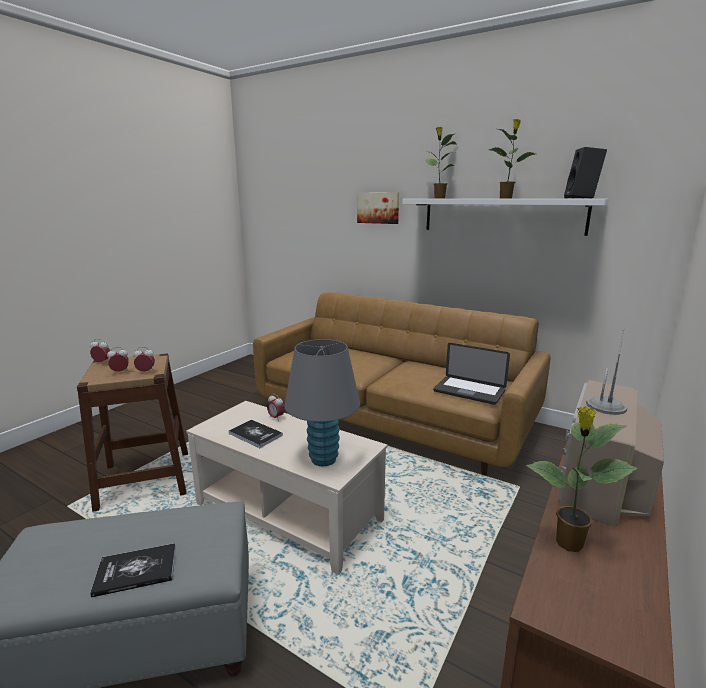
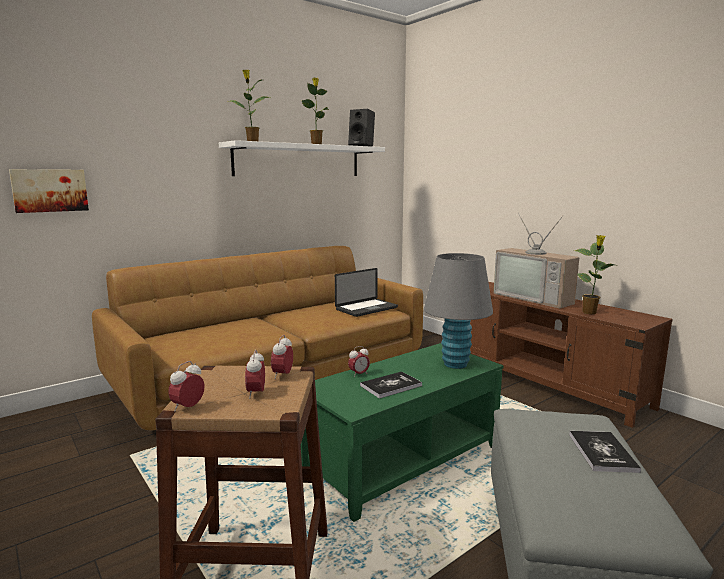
camera: 70 degrees left, 5 degrees down
beige coffee table [186,401,387,575] -> green coffee table [301,343,504,522]
picture [357,192,399,224] -> picture moved to [9,169,89,213]

